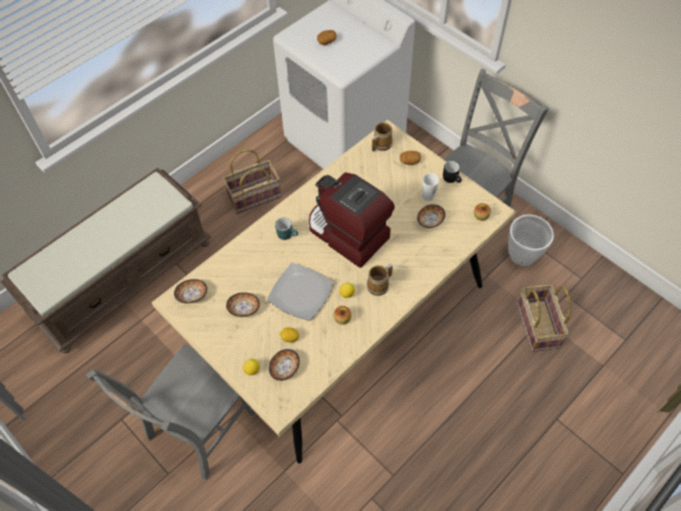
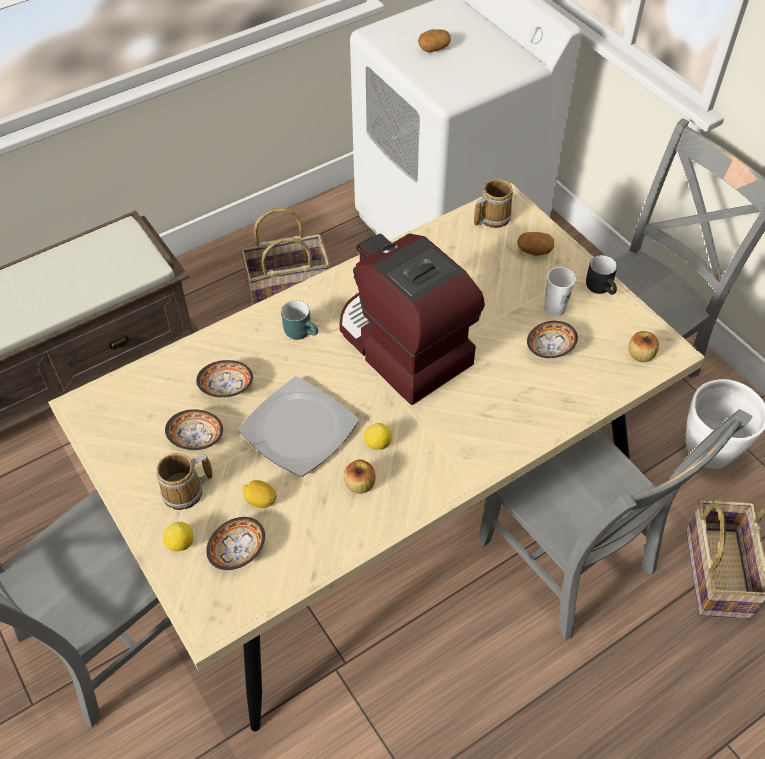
camera: 10 degrees right, 5 degrees down
bowl [174,279,207,303] -> bowl moved to [196,360,253,398]
mug [367,264,393,296] -> mug moved to [156,453,213,510]
none -> grey chair [478,409,753,640]

